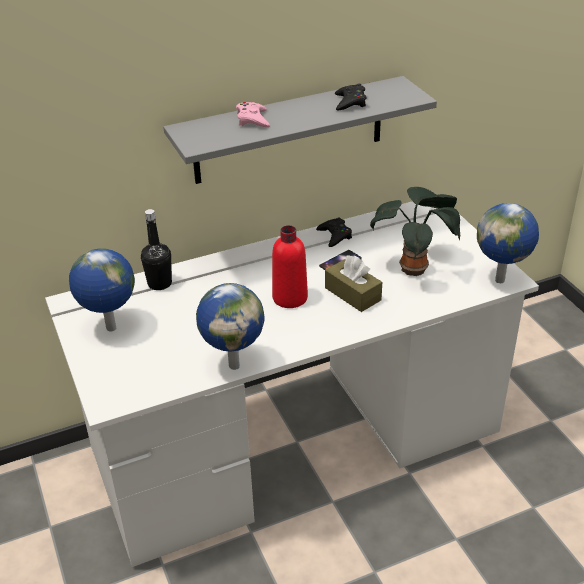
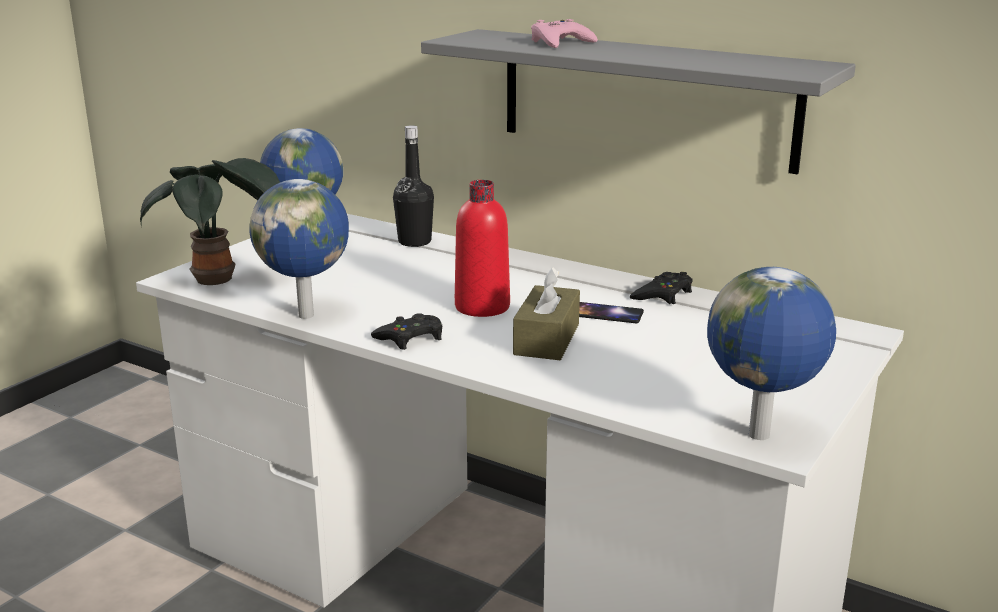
camera: 55 degrees right, 15 degrees down
black game controller [335,83,366,110] -> black game controller moved to [371,314,442,350]
potted plant [370,187,460,276] -> potted plant moved to [140,158,280,285]

